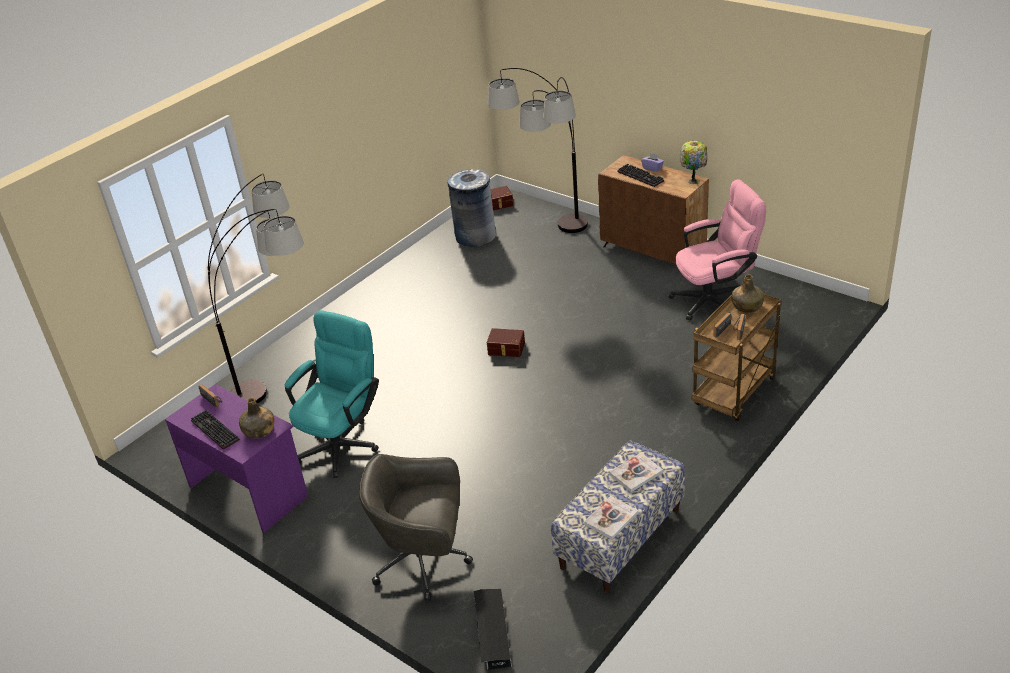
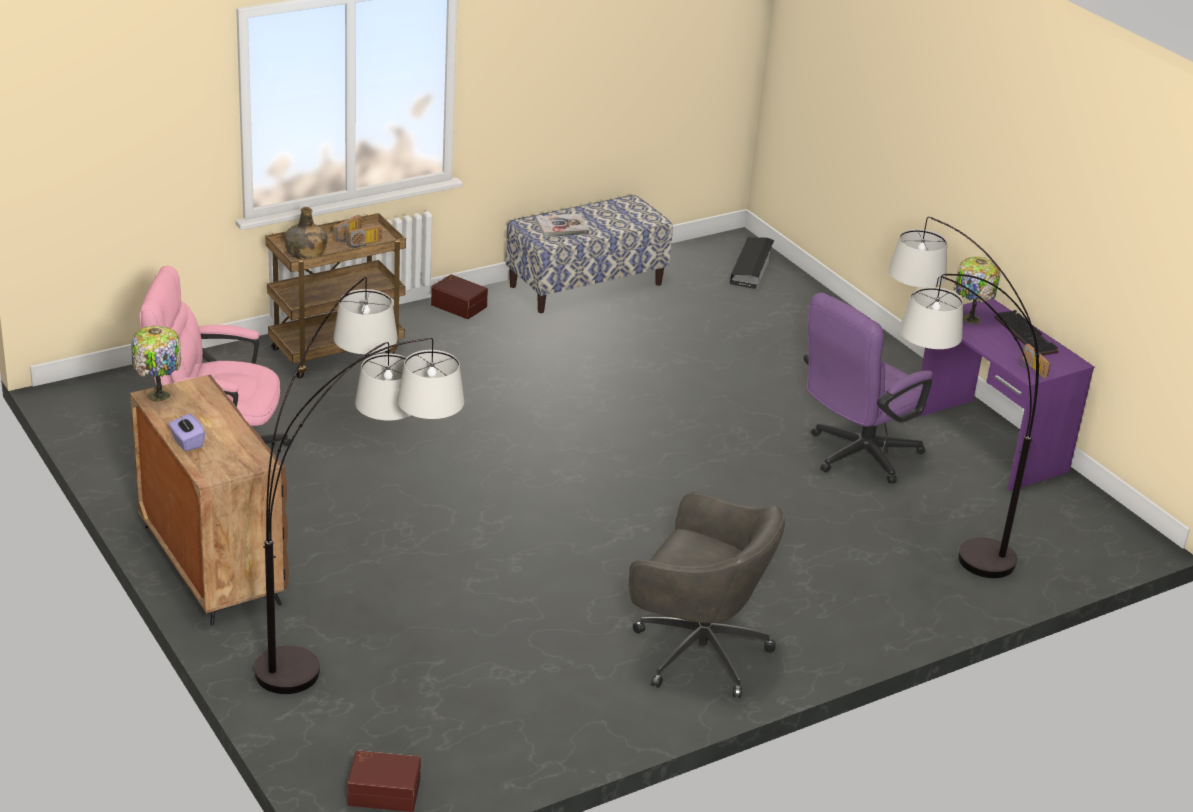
camera: 165 degrees left, 5 degrees down
green bottle [239,398,274,439] -> table lamp [953,257,1000,324]
turquoise office chair [285,310,379,478] -> purple office chair [804,292,933,483]
grey office chair [359,454,473,601] -> grey office chair moved to [629,492,785,698]
grey trash can [447,169,496,247] -> none
brown storage box [487,328,525,357] -> brown storage box moved to [431,274,488,319]
book [584,496,638,540] -> none
keyboard [617,164,664,187] -> none

